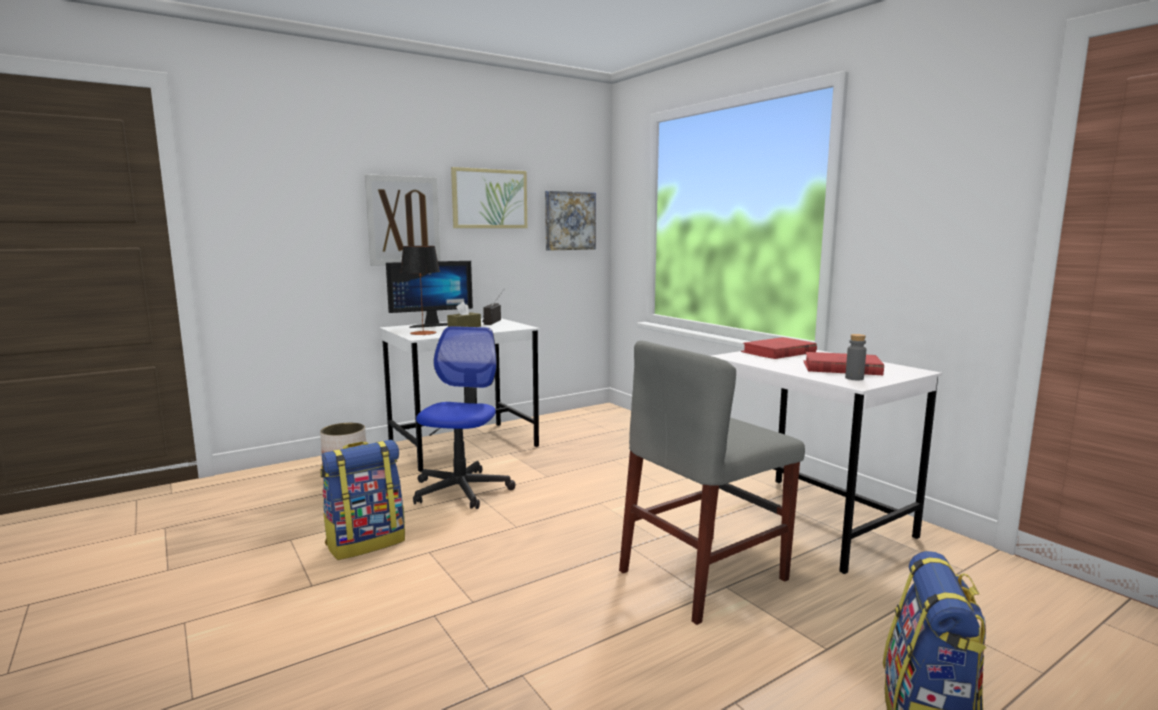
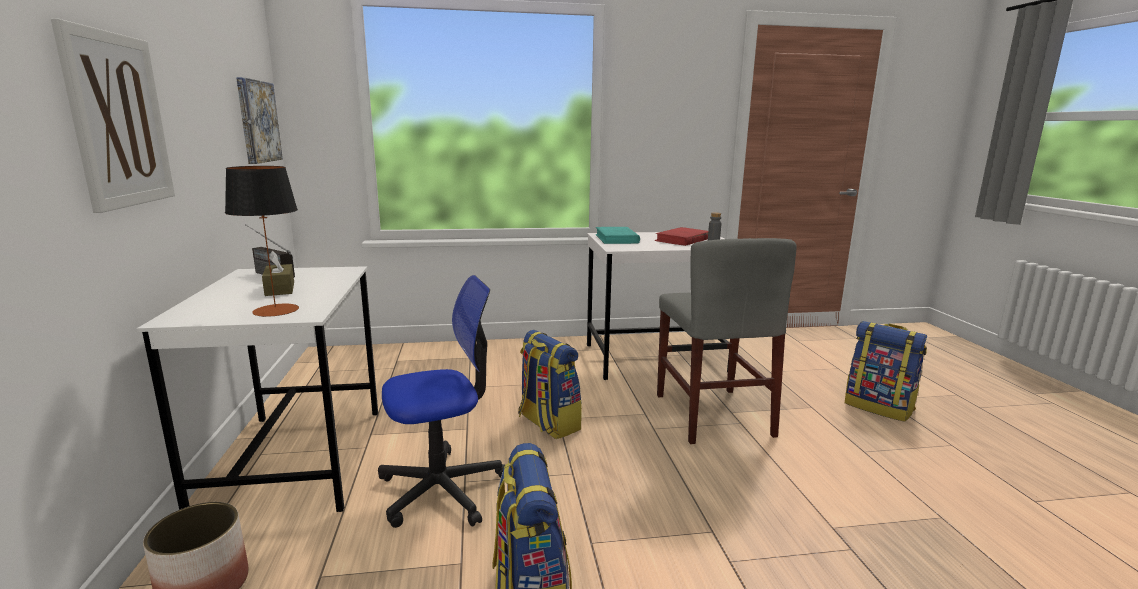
camera: 65 degrees left, 5 degrees up
monitor [386,261,473,328] -> none
office chair [413,326,516,509] -> office chair turned 120 degrees clockwise [378,275,505,528]
picture [451,167,527,228] -> none
red book [741,337,817,359] -> turquoise book [595,227,640,244]
none -> backpack [518,330,582,439]

